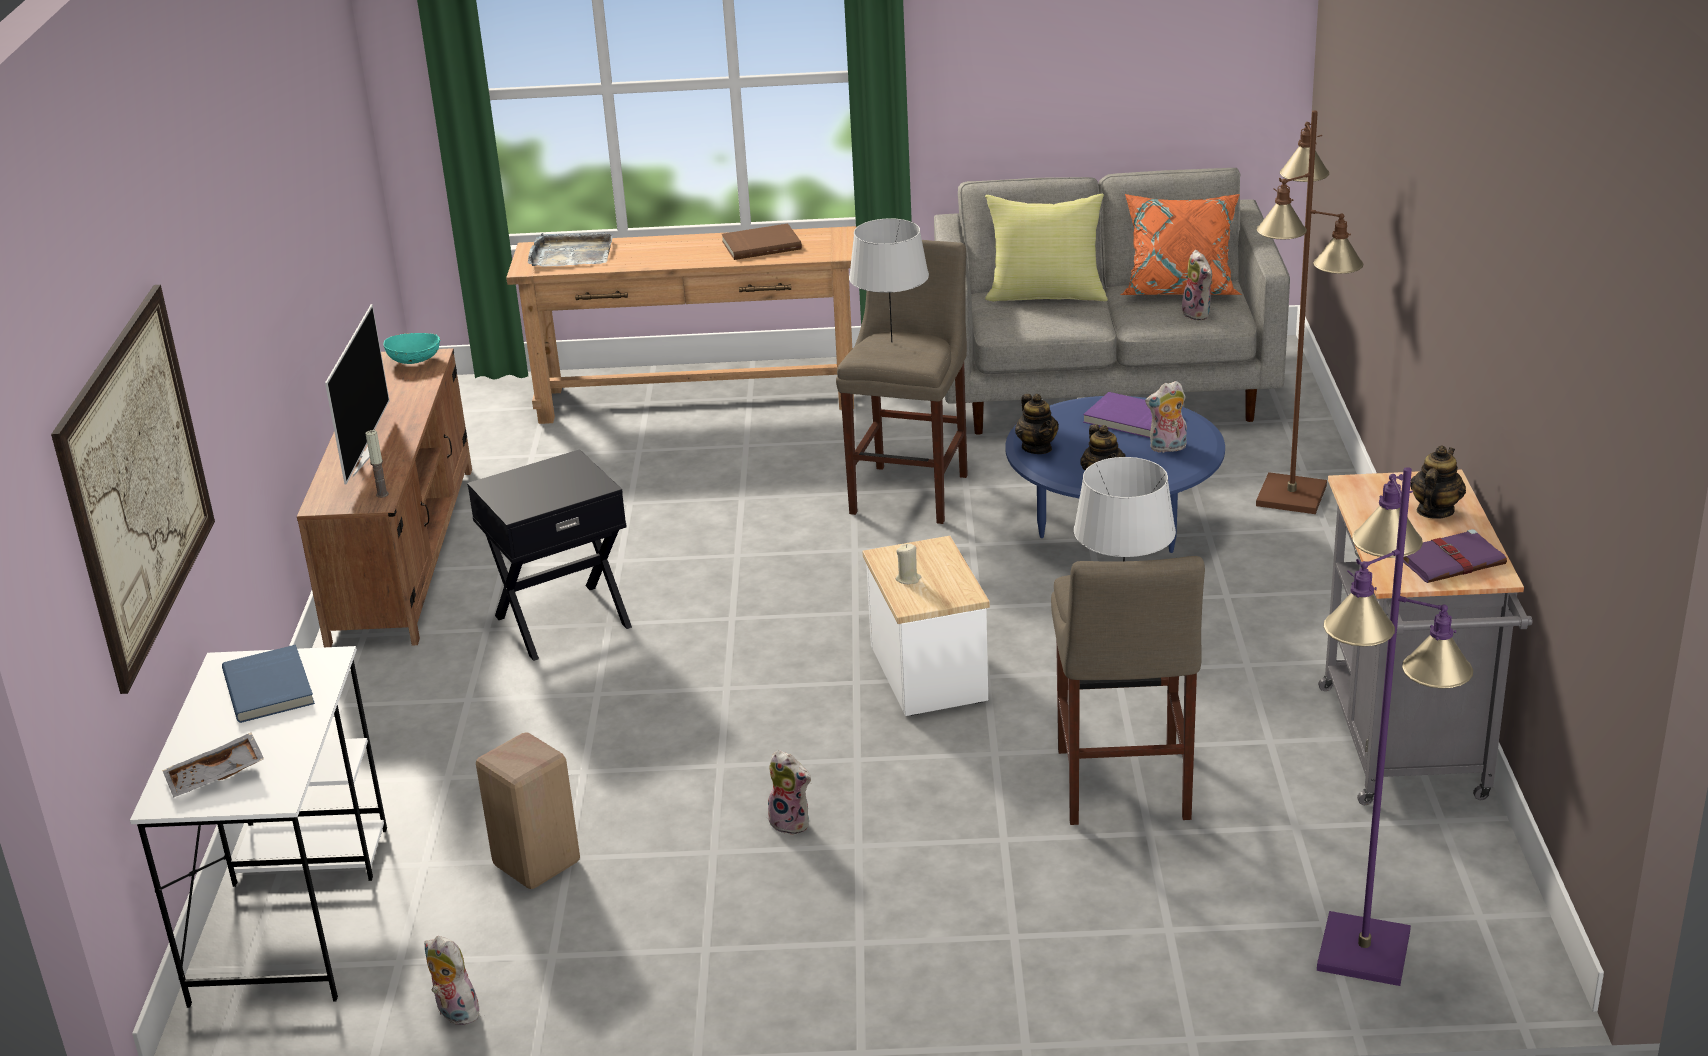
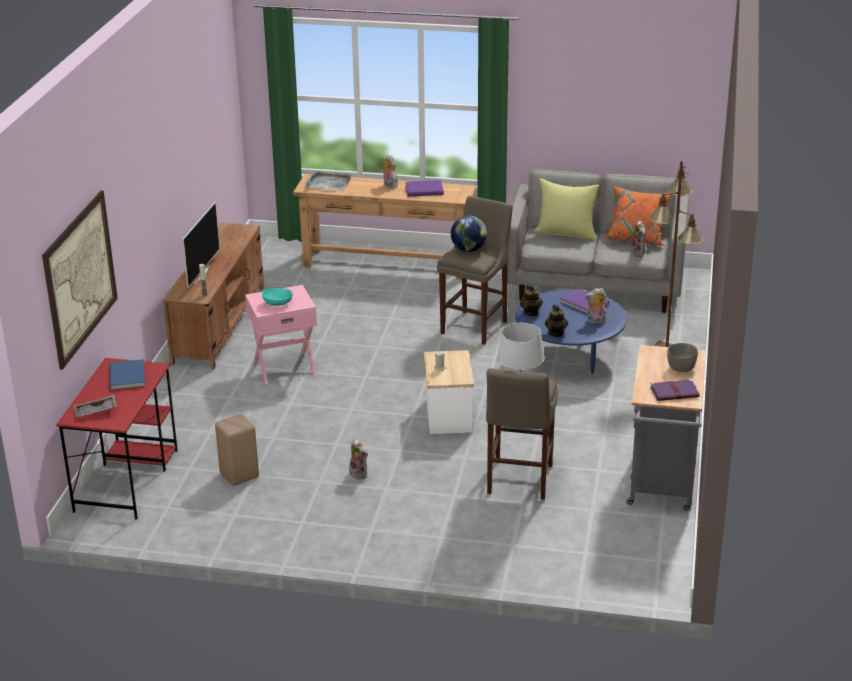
camera: 10 degrees right, 0 degrees up
white desk [130,646,387,1008] -> red desk [56,358,178,520]
turquoise bowl [384,333,441,364] -> turquoise bowl moved to [262,288,293,306]
plush toy [424,936,483,1025] -> plush toy moved to [383,154,398,188]
black side table [467,449,632,661] -> pink side table [245,285,317,384]
brown book [722,223,802,260] -> purple book [406,180,444,197]
grey table lamp [849,218,929,343] -> globe [451,215,487,252]
purple floor lamp [1317,467,1473,986] -> none
teapot [1410,446,1466,519] -> grey bowl [667,343,698,372]

